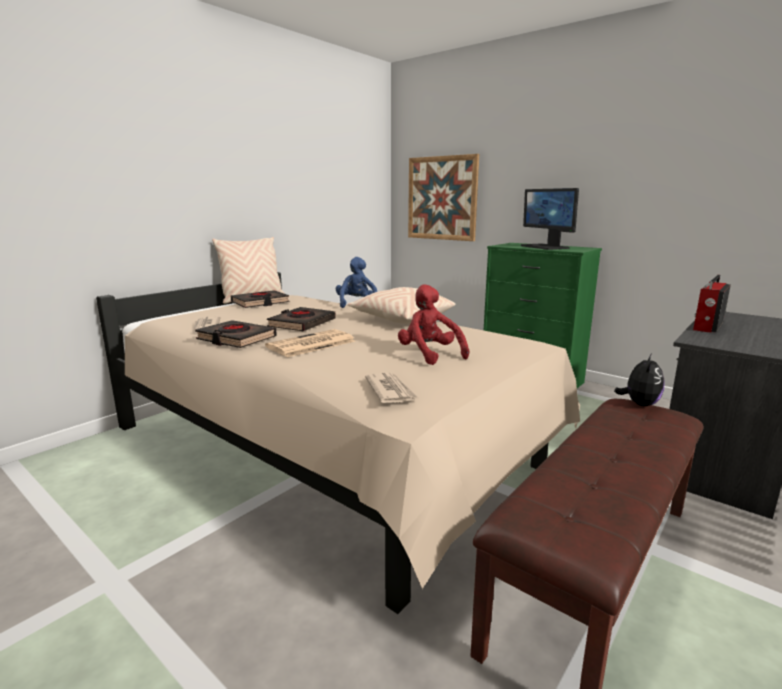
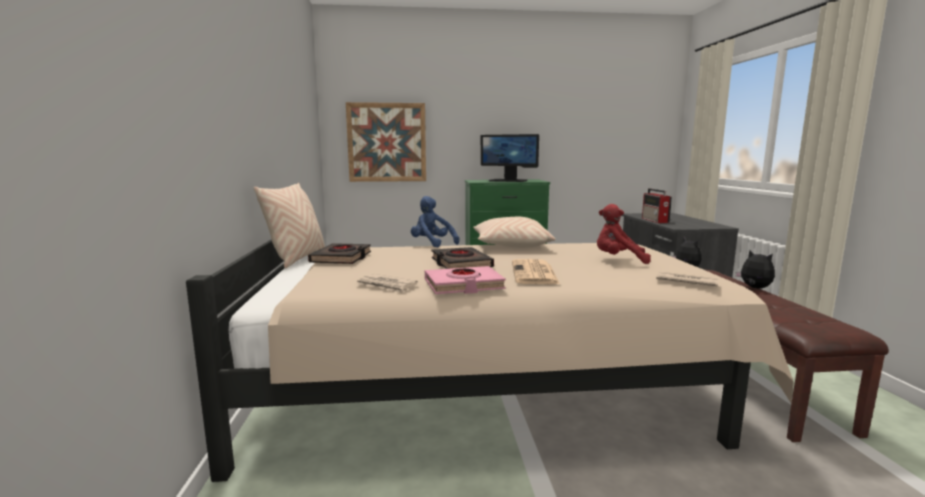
camera: 45 degrees left, 5 degrees down
black book [195,320,277,348] -> pink book [425,266,506,294]
none -> plush toy [735,250,775,289]

